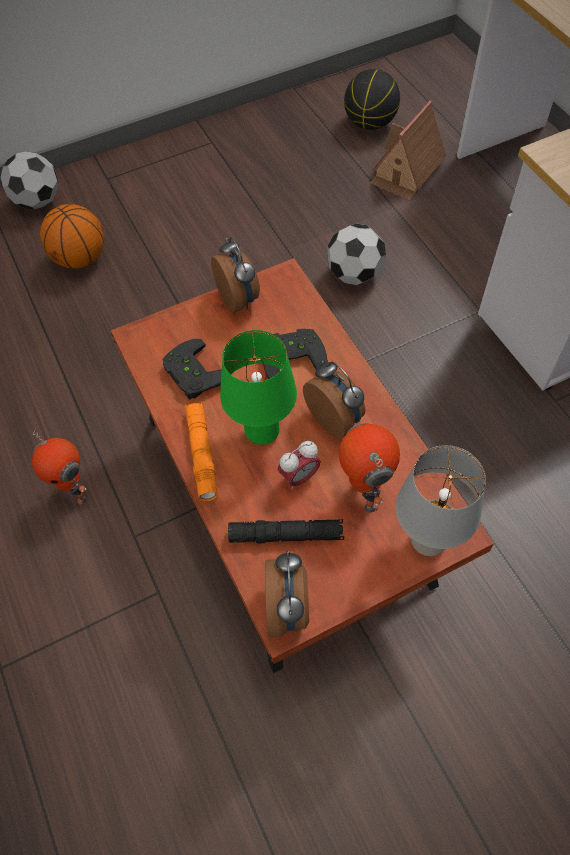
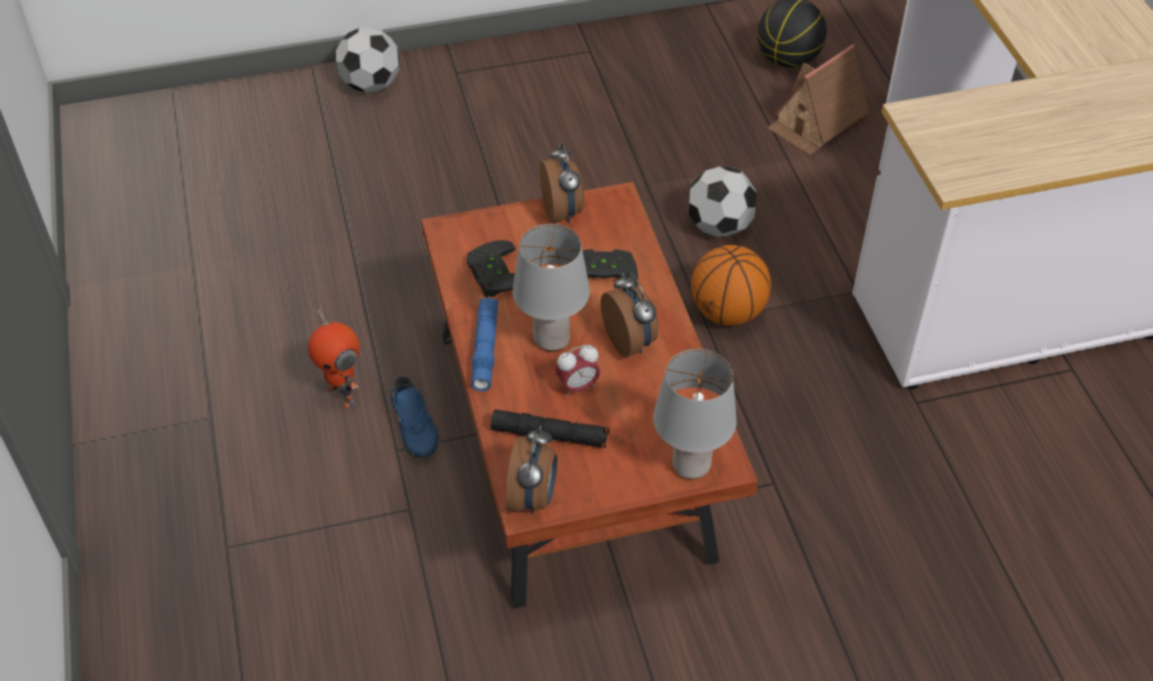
camera: 10 degrees right, 10 degrees down
basketball [40,204,104,269] -> basketball moved to [691,245,771,326]
orange flashlight [185,402,218,501] -> blue flashlight [471,298,498,391]
green table lamp [220,330,297,445] -> grey table lamp [513,224,590,352]
toy robot [339,423,400,513] -> none
none -> blue shoe [391,376,440,458]

